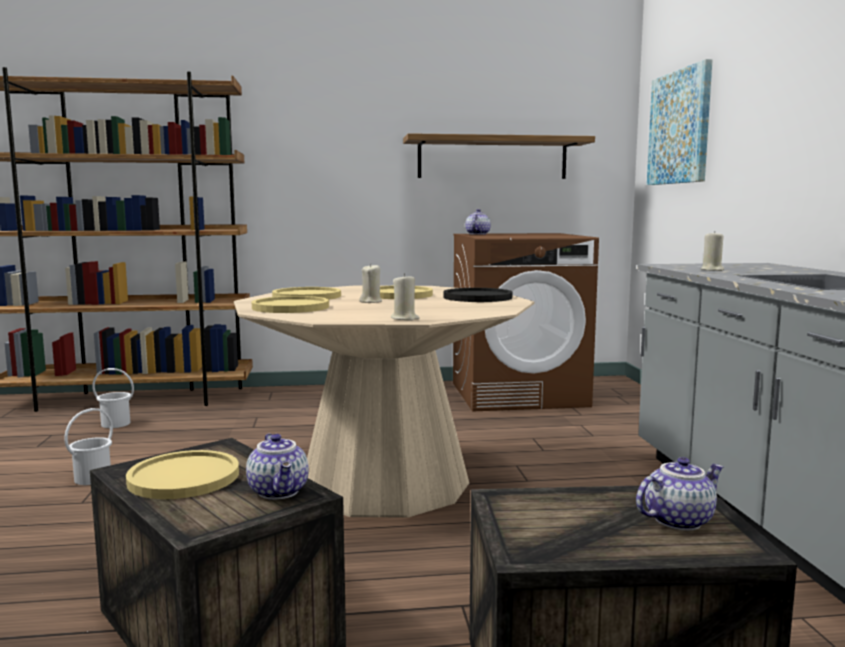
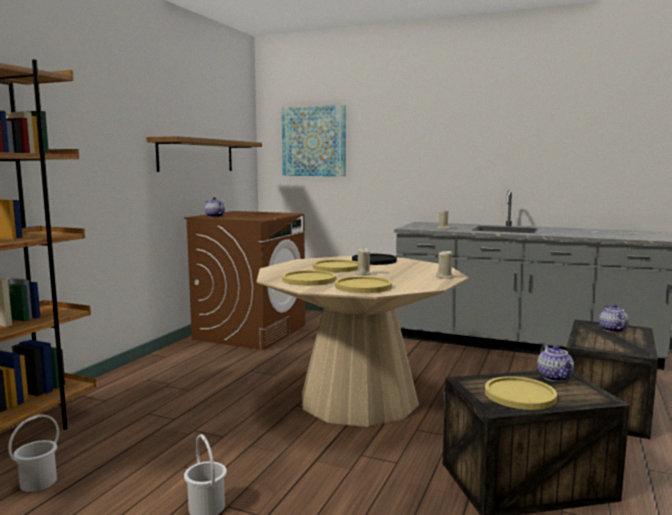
camera: 60 degrees left, 0 degrees up
teapot [246,433,309,500] -> teapot turned 75 degrees clockwise [537,344,574,382]

